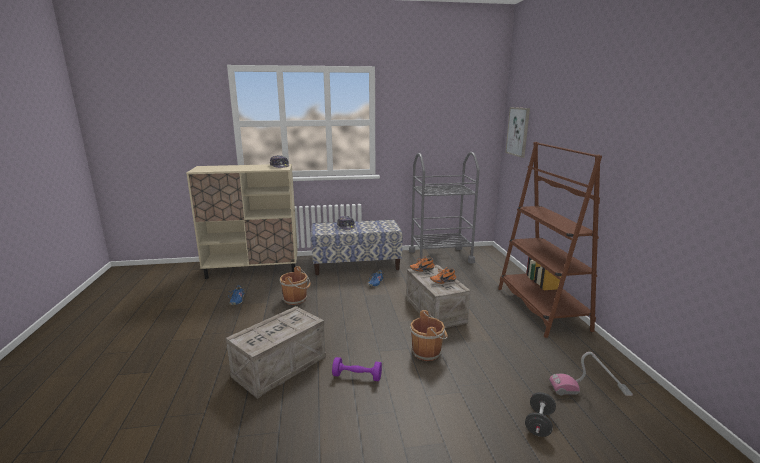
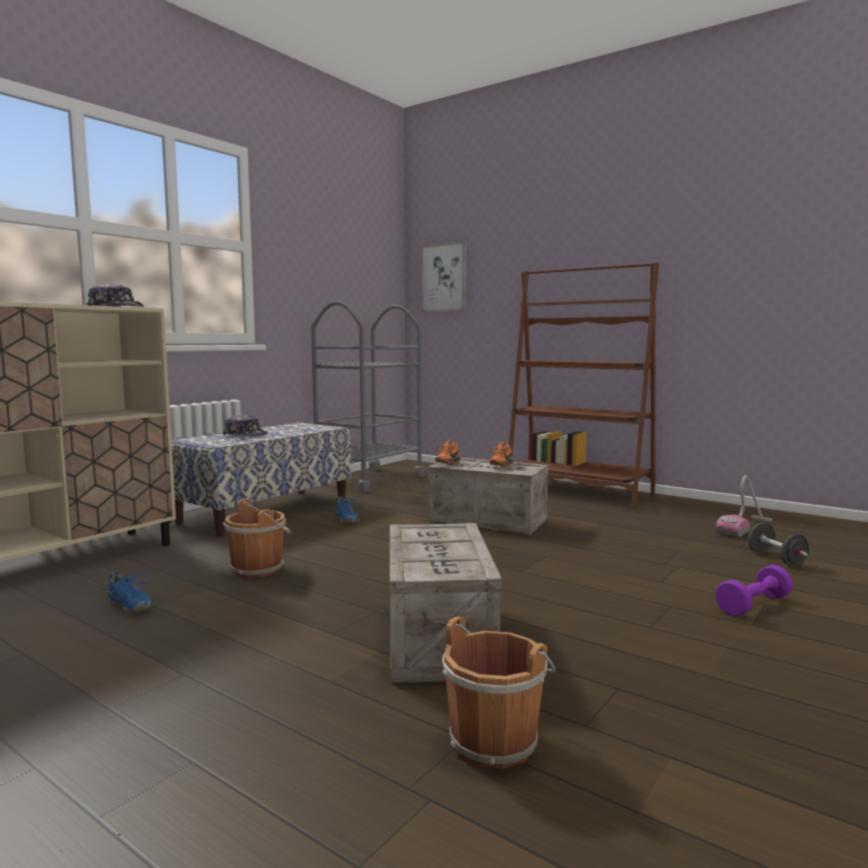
camera: 45 degrees left, 10 degrees down
purple dumbbell [332,357,382,381] -> purple dumbbell moved to [715,565,793,617]
brown bucket [410,310,448,361] -> brown bucket moved to [442,616,555,769]

